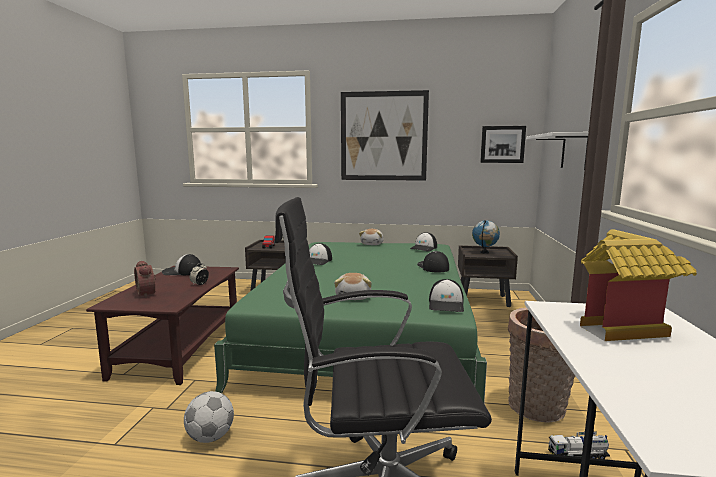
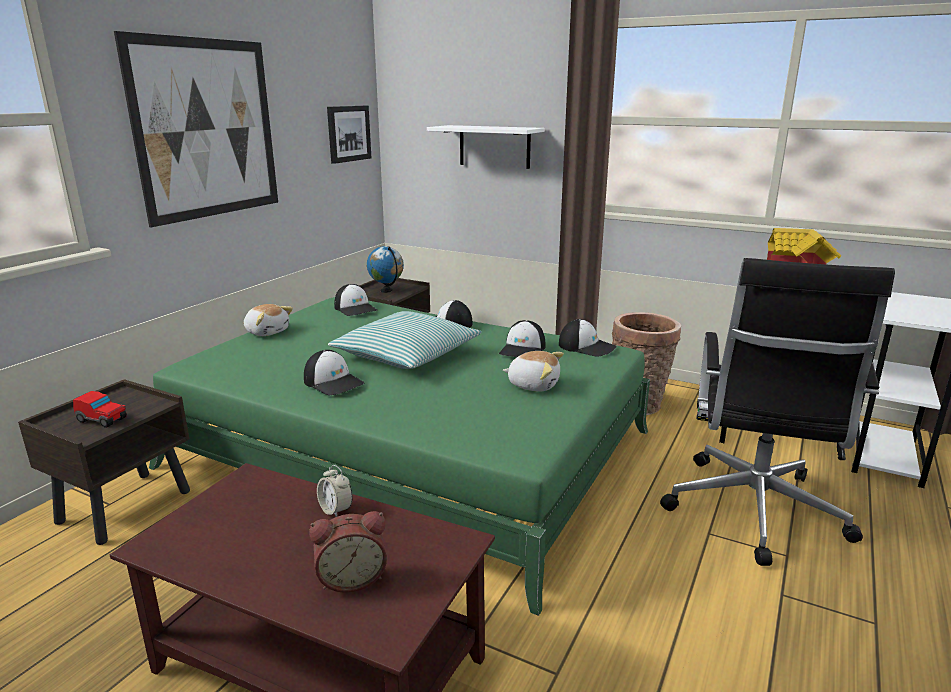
camera: 70 degrees left, 10 degrees up
cap [162,254,202,275] -> cap moved to [499,320,545,357]
football [184,391,234,443] -> none
none -> pillow [328,311,482,369]

